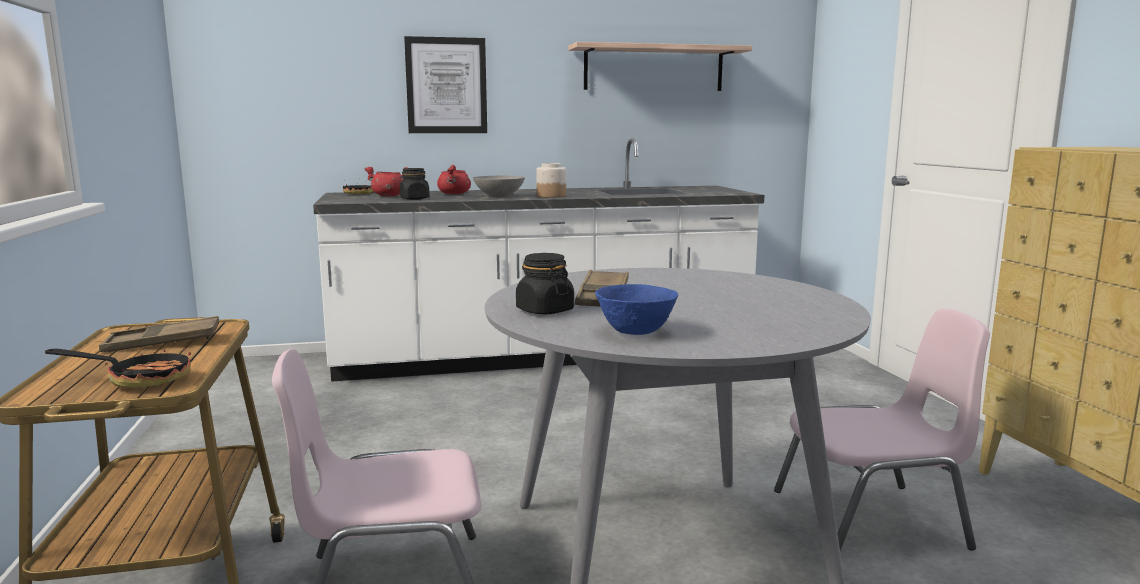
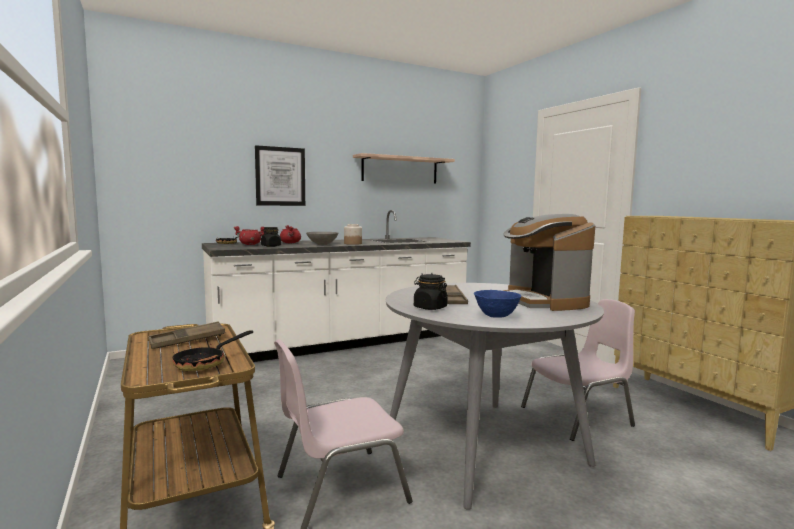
camera: 15 degrees left, 5 degrees down
frying pan [45,343,191,388] -> frying pan turned 135 degrees clockwise [172,331,253,371]
none -> coffee machine [503,214,595,311]

